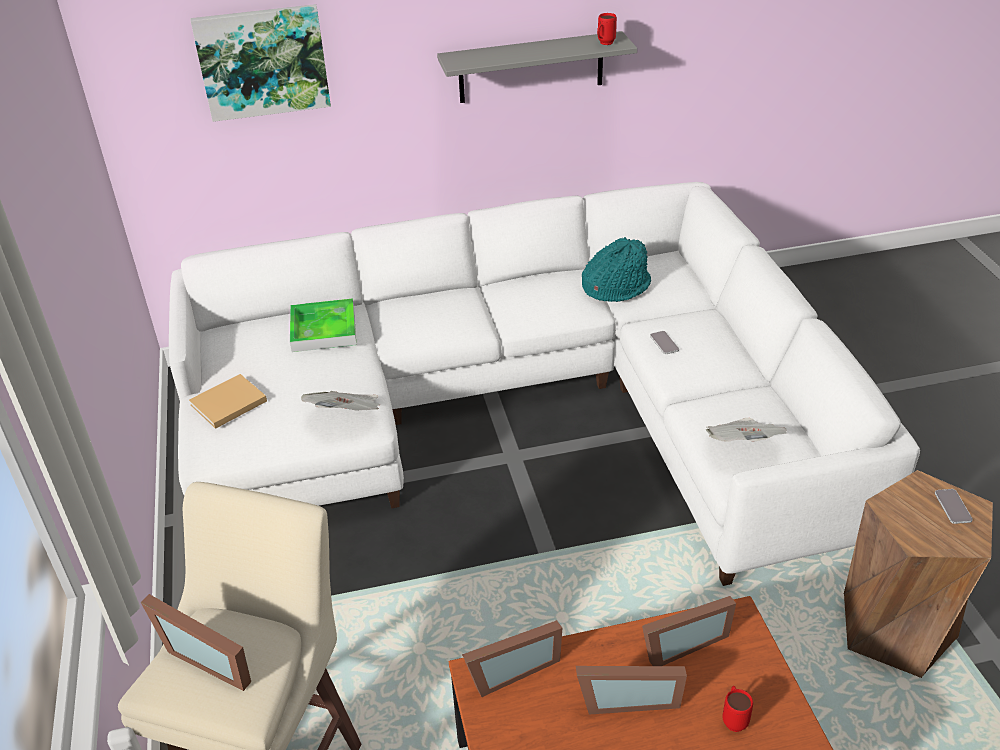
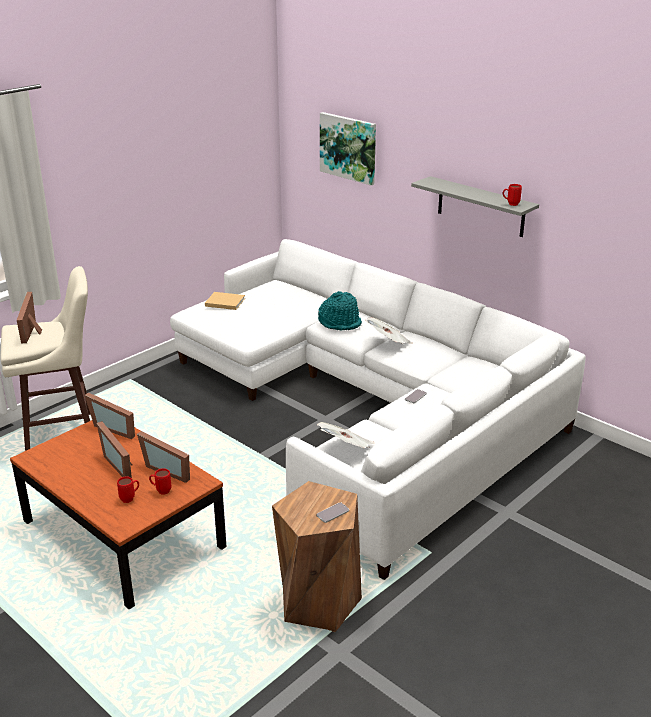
camera: 55 degrees right, 10 degrees down
tray [290,298,356,352] -> none
newspaper [301,391,381,411] -> newspaper moved to [365,318,413,344]
turquoise hat [582,237,651,302] -> turquoise hat moved to [318,291,362,330]
none -> red mug [149,468,171,495]

